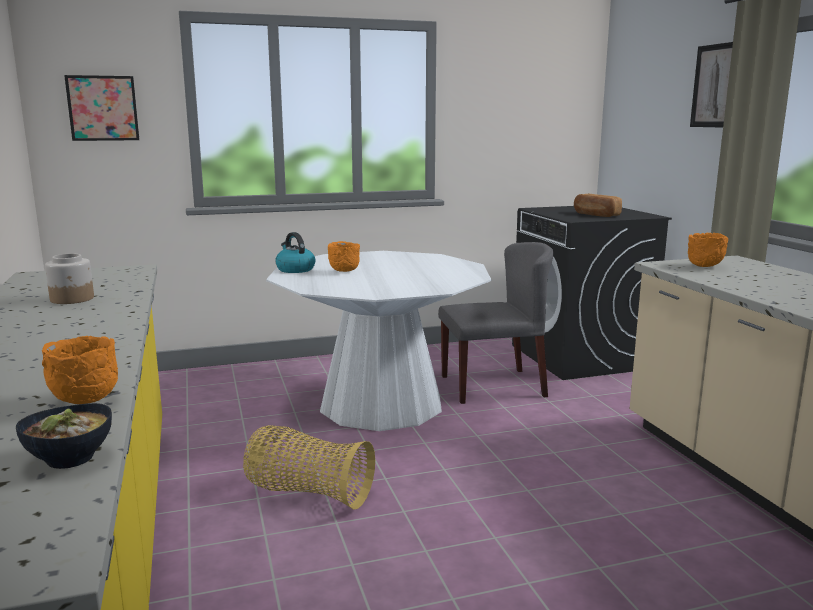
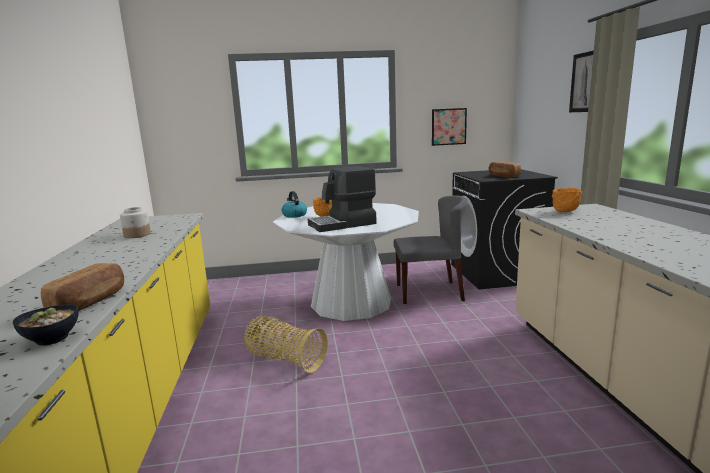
camera: 10 degrees right, 0 degrees up
orange bowl [42,336,118,404] -> bread [41,263,124,311]
picture [64,75,139,141] -> picture moved to [432,108,467,146]
none -> coffee machine [308,166,377,232]

